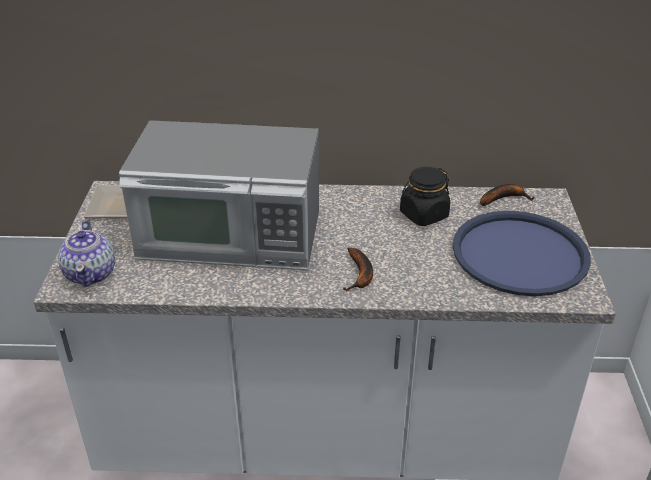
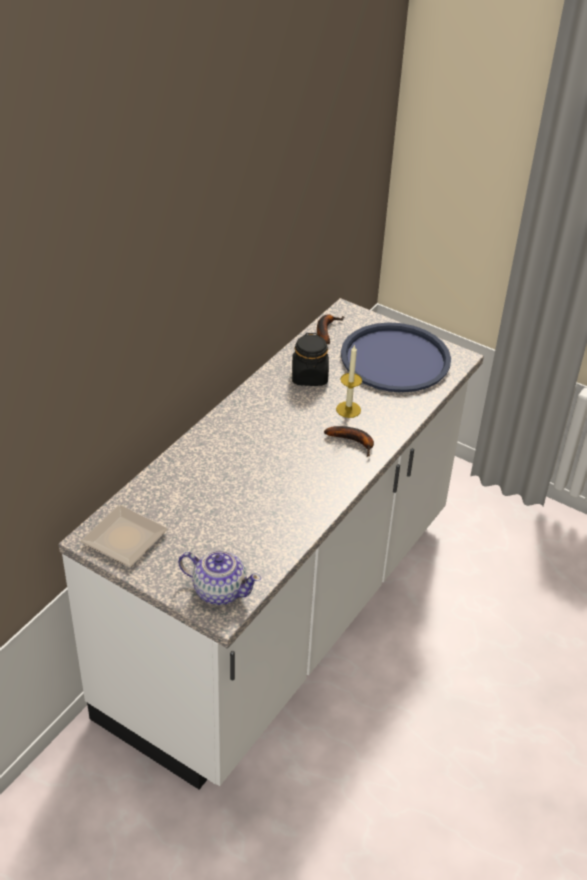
camera: 60 degrees left, 5 degrees up
microwave [119,120,319,270] -> none
none -> candle [336,344,362,418]

